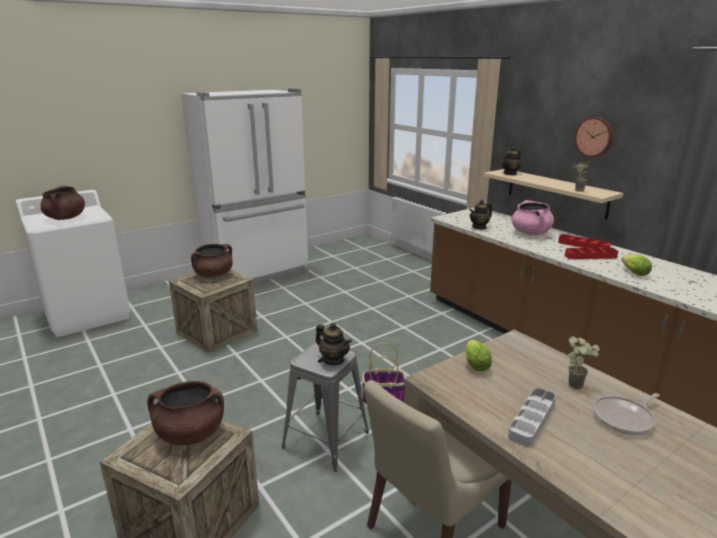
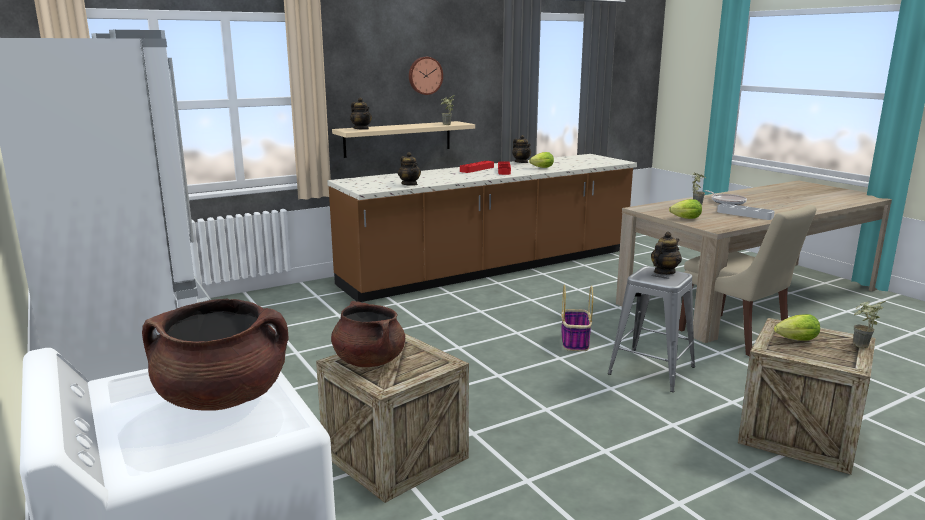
camera: 85 degrees left, 5 degrees down
brown cooking pot [147,381,224,445] -> lettuce [774,314,820,340]
pink cooking pot [512,200,554,236] -> none
none -> teapot [512,135,531,163]
none -> potted plant [853,300,886,349]

